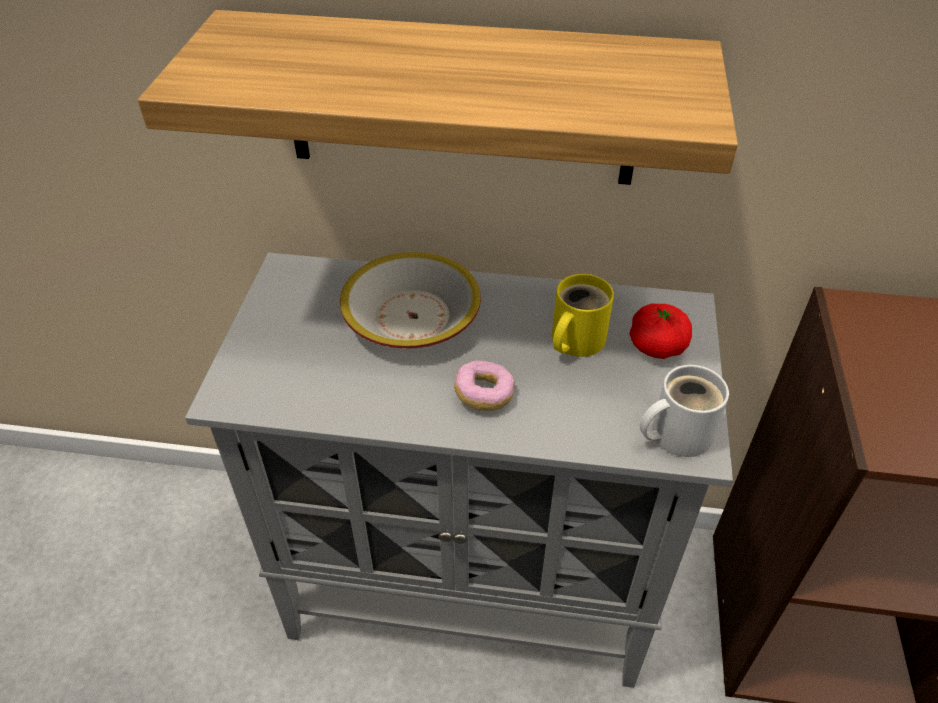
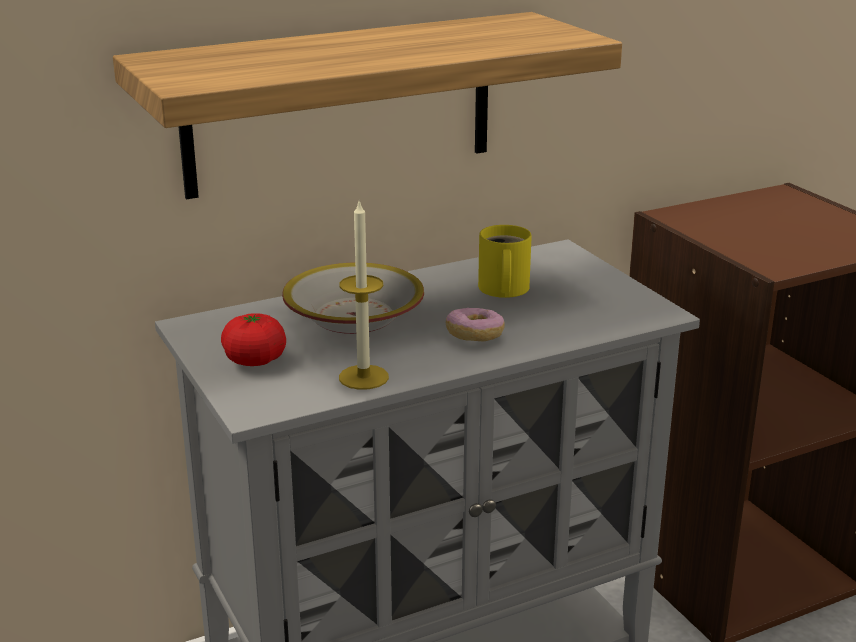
camera: 35 degrees left, 20 degrees down
tomato [630,304,692,359] -> tomato moved to [221,313,286,366]
white mug [640,365,729,457] -> none
none -> candle [339,199,389,390]

